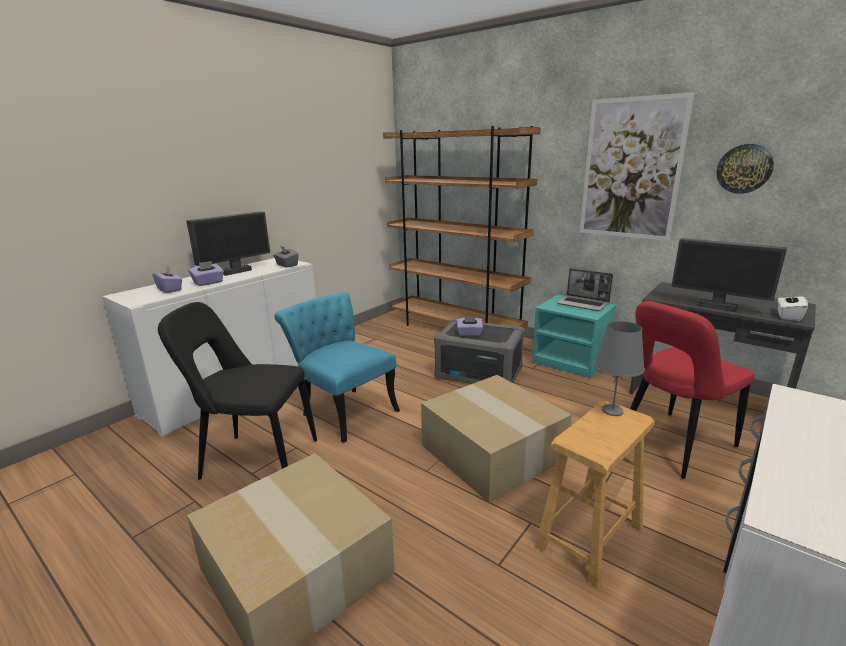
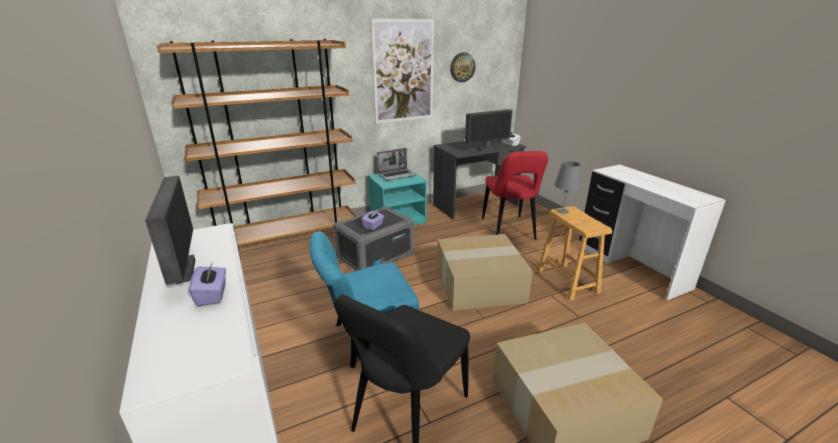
camera: 65 degrees left, 5 degrees up
purple tissue box [152,266,182,293] -> none
grey tissue box [273,246,298,268] -> none

